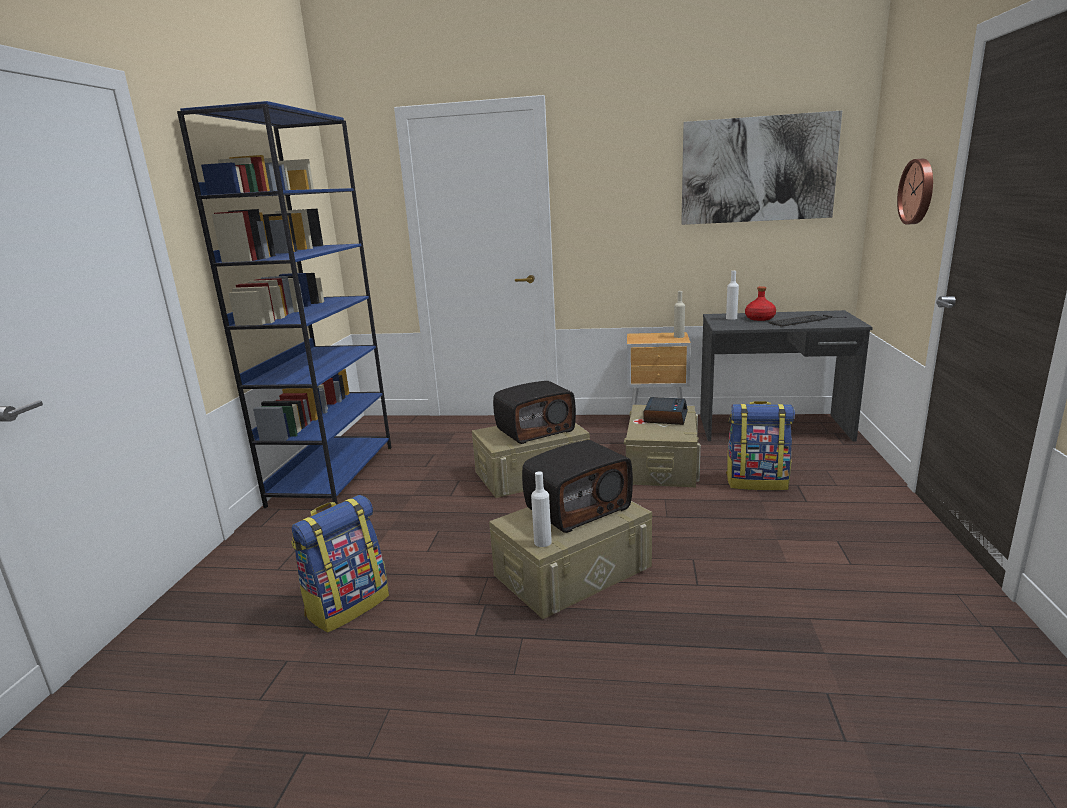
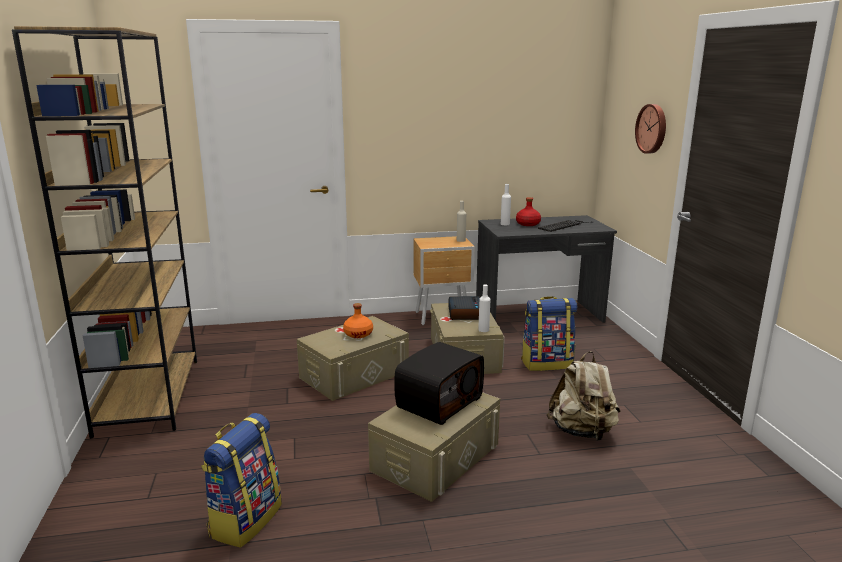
camera: 20 degrees left, 0 degrees up
blue bookcase [177,101,391,508] -> brown bookcase [12,26,197,439]
radio [493,381,576,444] -> orange bottle [343,303,373,338]
white bottle [531,471,552,547] -> white bottle moved to [478,284,490,332]
picture [681,111,842,225] -> none
none -> beige backpack [546,351,621,441]

